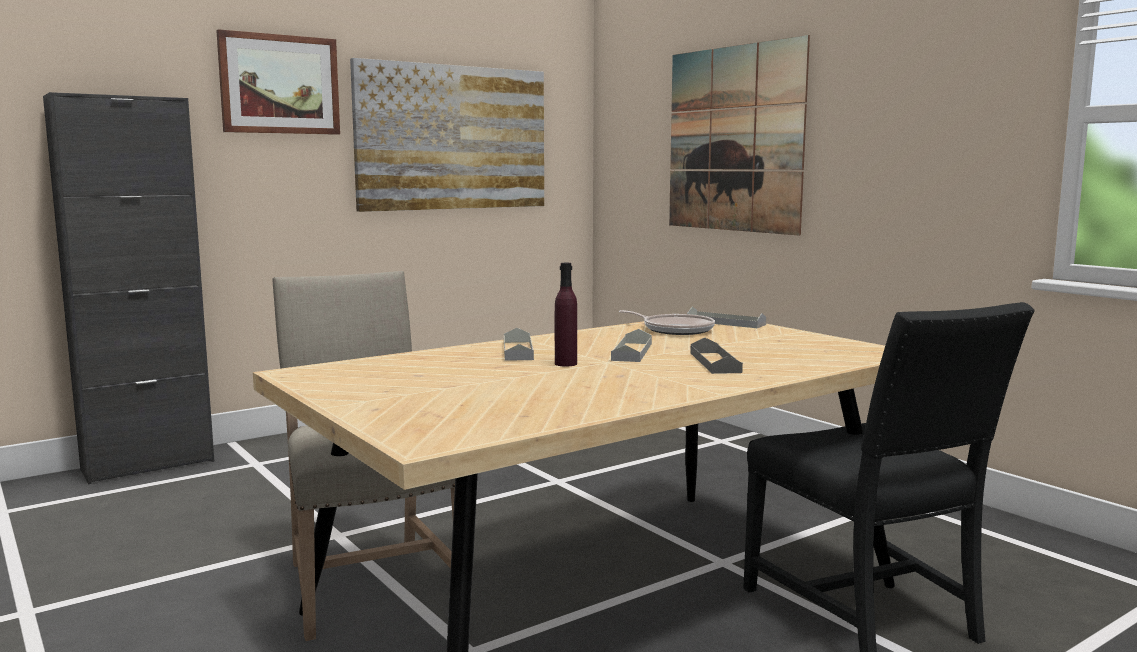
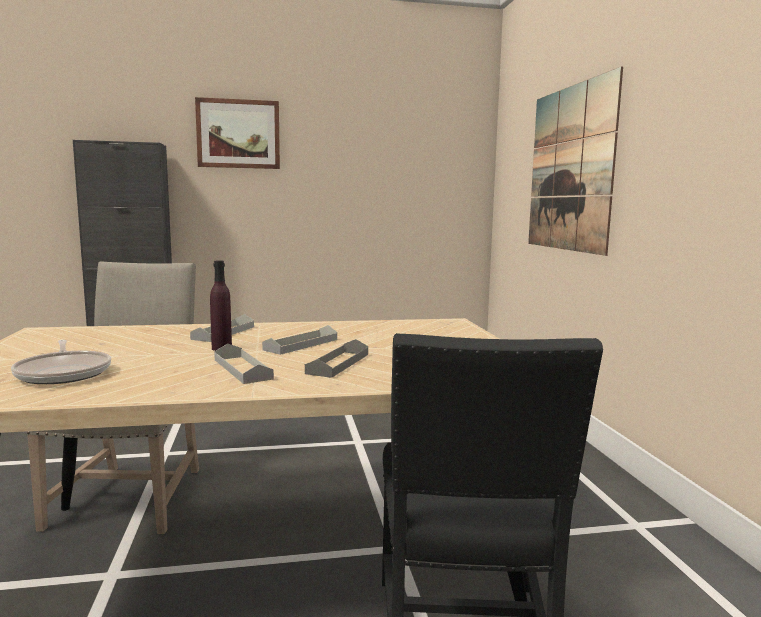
camera: 25 degrees right, 0 degrees up
picture [350,58,544,212] -> none
frying pan [619,310,715,335] -> frying pan moved to [11,340,111,384]
grey tray [687,307,766,328] -> grey tray moved to [214,344,274,384]

